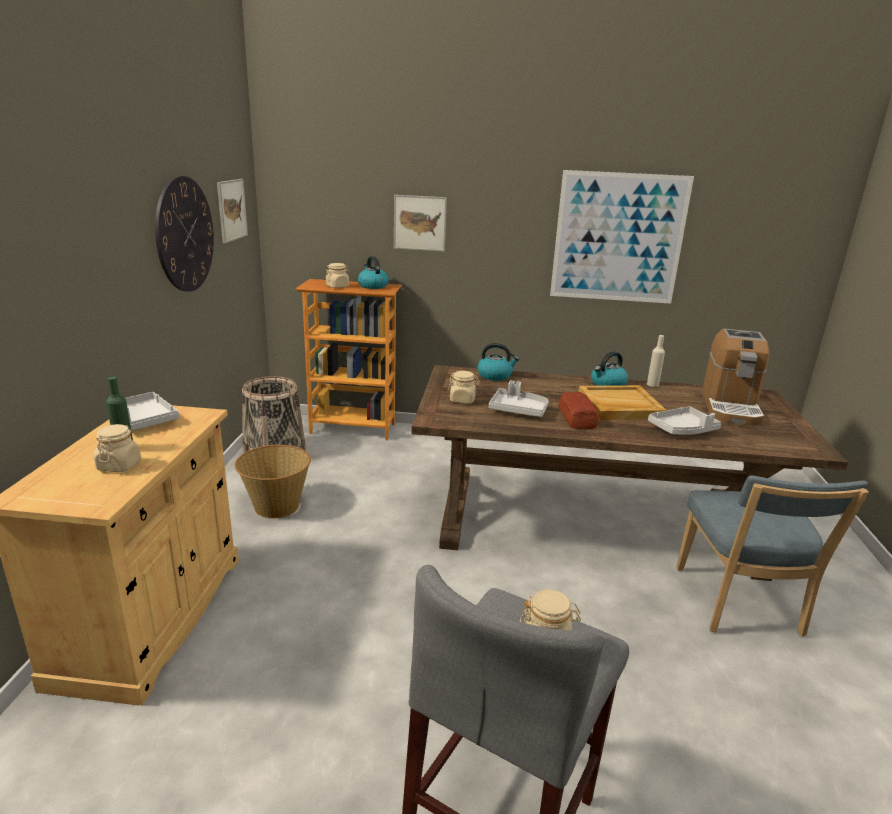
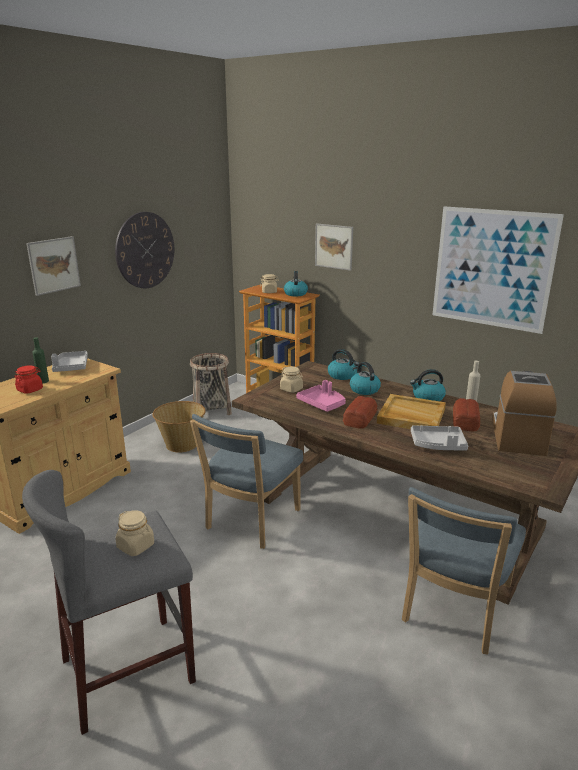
camera: 30 degrees right, 0 degrees up
beige jar [94,424,141,472] -> red jar [14,365,43,394]
picture [217,179,248,244] -> picture moved to [26,236,81,296]
grey tray [489,381,549,417] -> pink tray [296,380,346,412]
coffee machine [702,329,770,426] -> coffee machine turned 150 degrees clockwise [492,371,557,456]
none -> blue chair [190,414,303,549]
none -> kettle [350,362,381,395]
none -> bread [453,398,480,432]

